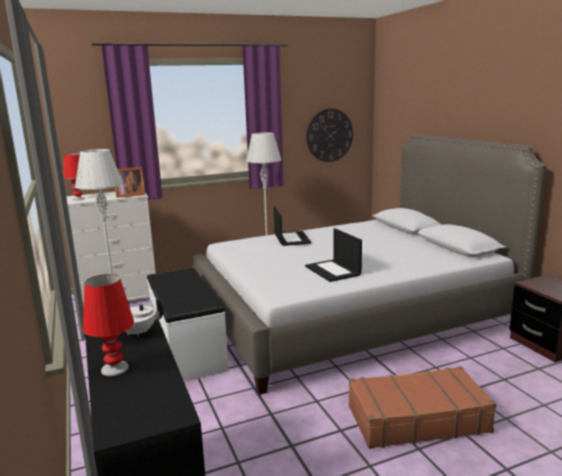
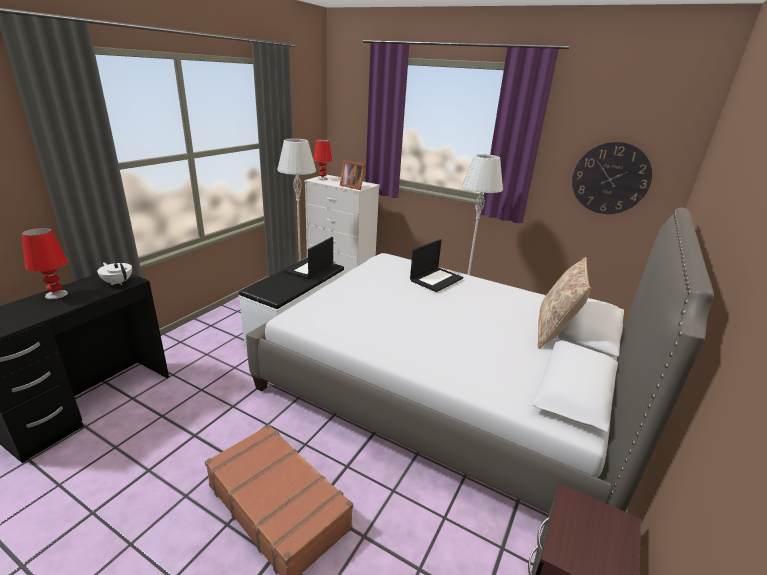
camera: 50 degrees right, 10 degrees up
laptop [305,228,362,282] -> laptop moved to [284,237,333,279]
none -> beige pillow [538,257,591,349]

